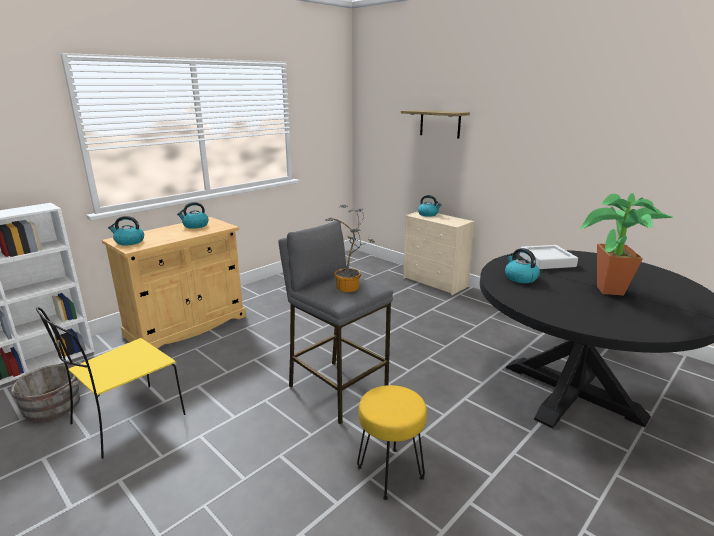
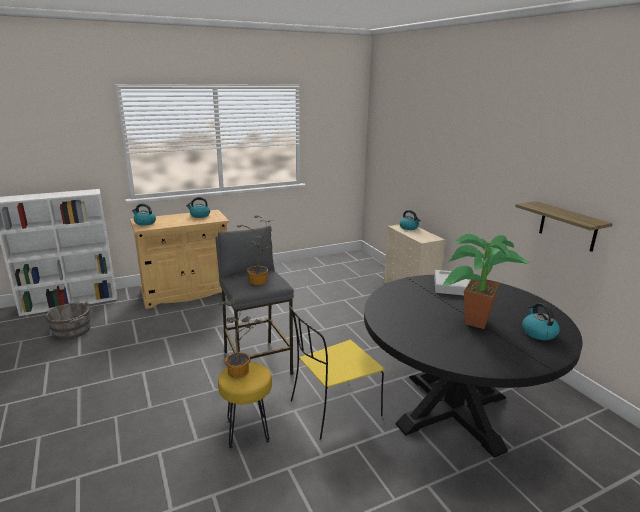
camera: 20 degrees right, 0 degrees up
yellow chair [36,307,186,459] -> yellow chair moved to [289,306,385,440]
shelf [401,110,470,139] -> shelf moved to [515,201,613,252]
kettle [505,248,540,283] -> kettle moved to [522,303,560,340]
none -> potted plant [219,297,264,378]

